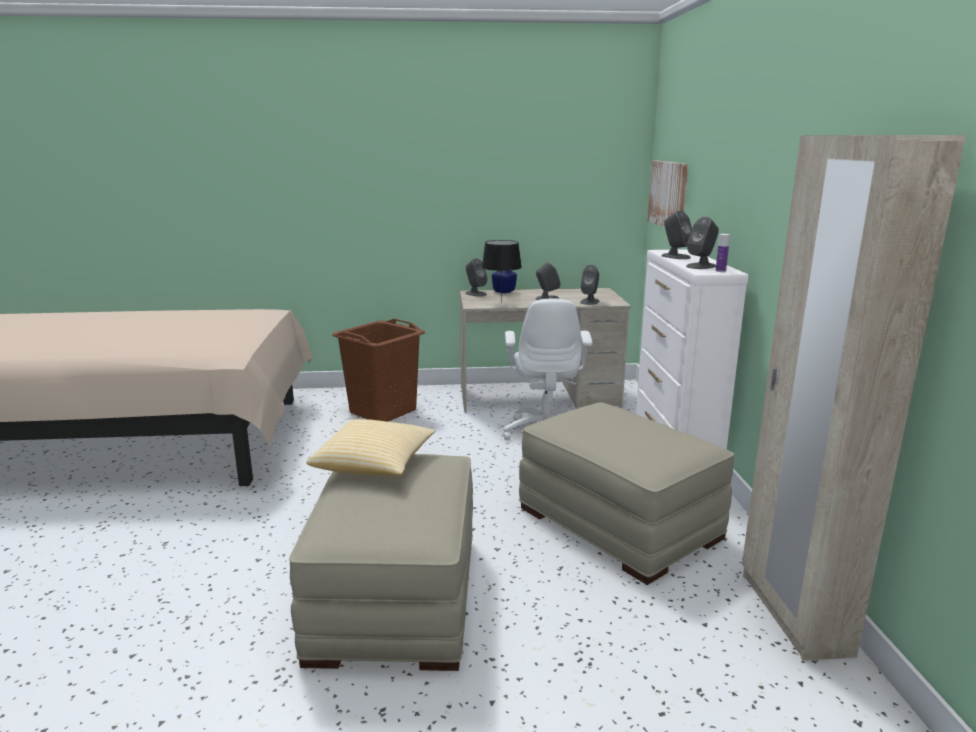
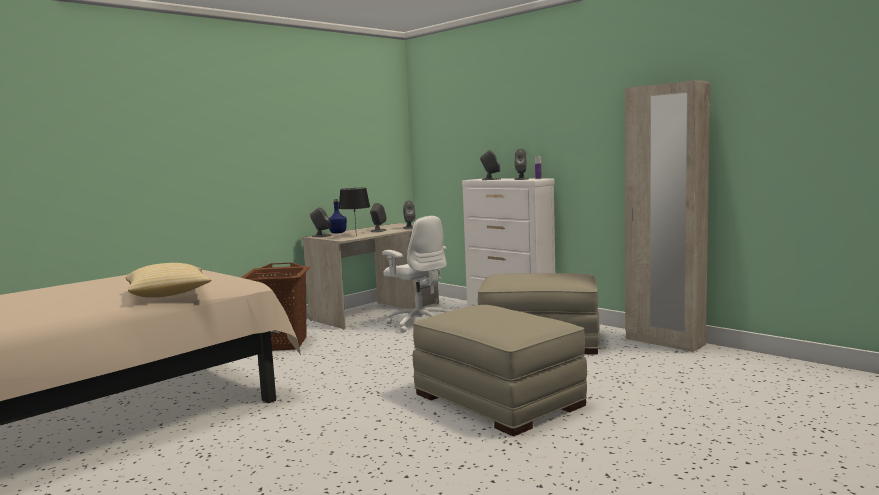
camera: 40 degrees left, 10 degrees down
pillow [306,419,435,476] -> pillow moved to [126,263,211,298]
picture [648,161,689,228] -> none

